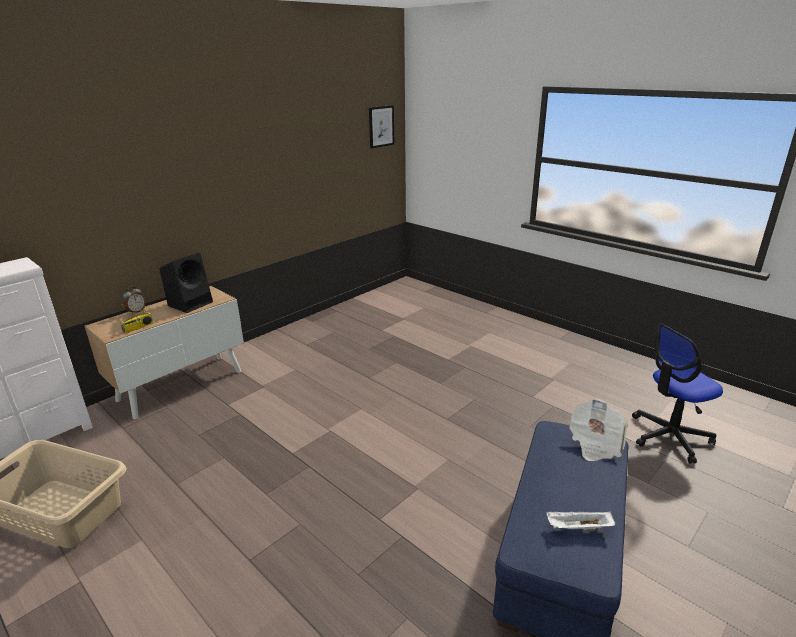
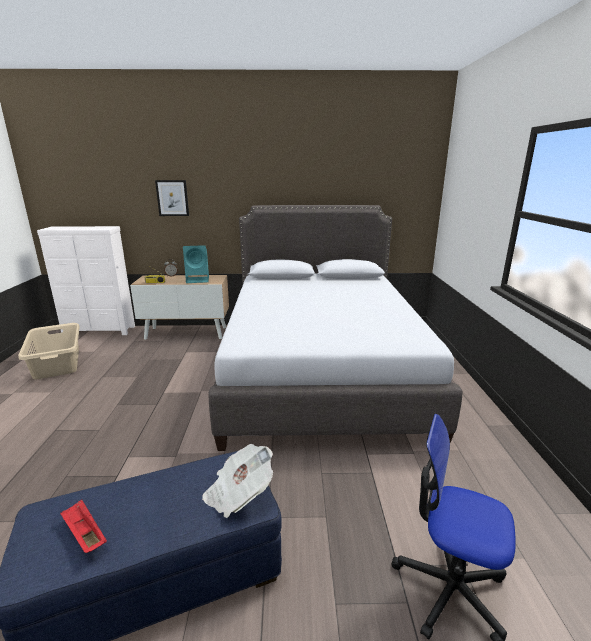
camera: 45 degrees right, 5 degrees down
black speaker [159,252,213,313] -> turquoise speaker [183,245,209,283]
picture [369,105,394,148] -> picture moved to [155,180,189,216]
white tray [547,511,615,531] -> red tray [60,499,107,553]
none -> grey bed [208,205,463,451]

